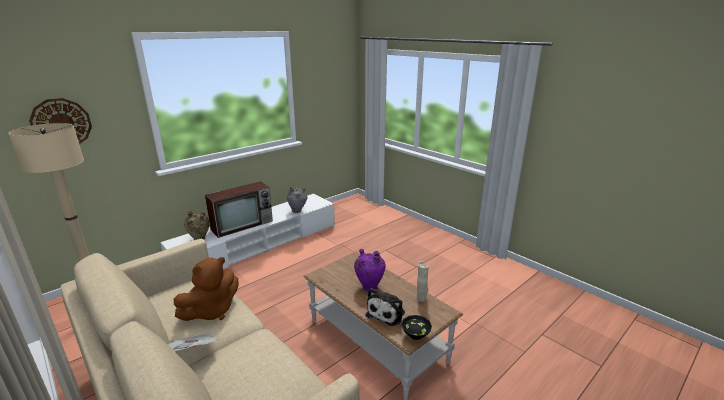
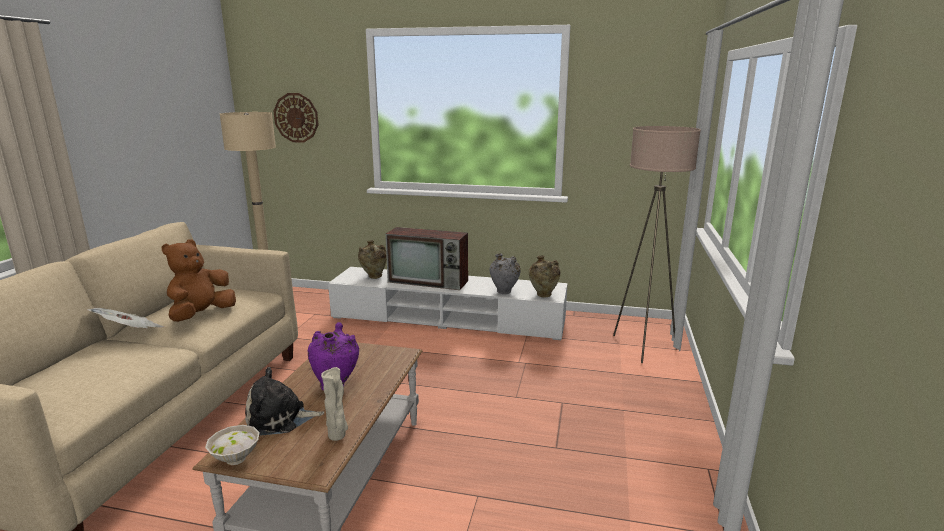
camera: 55 degrees right, 5 degrees down
brown plush toy [174,257,239,321] -> brown plush toy turned 105 degrees clockwise [162,240,236,322]
black bowl [401,315,432,340] -> white bowl [205,425,260,465]
none -> beige vase [529,255,560,297]
none -> beige floor lamp [613,126,701,363]

